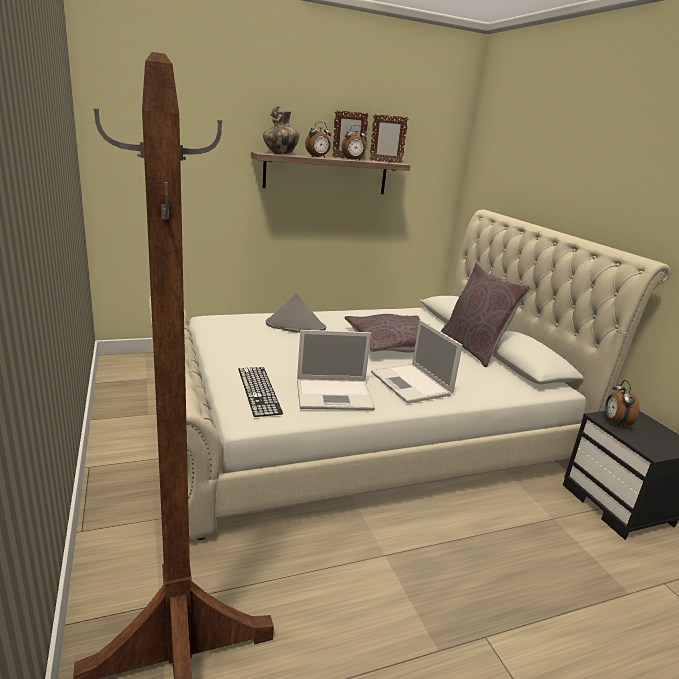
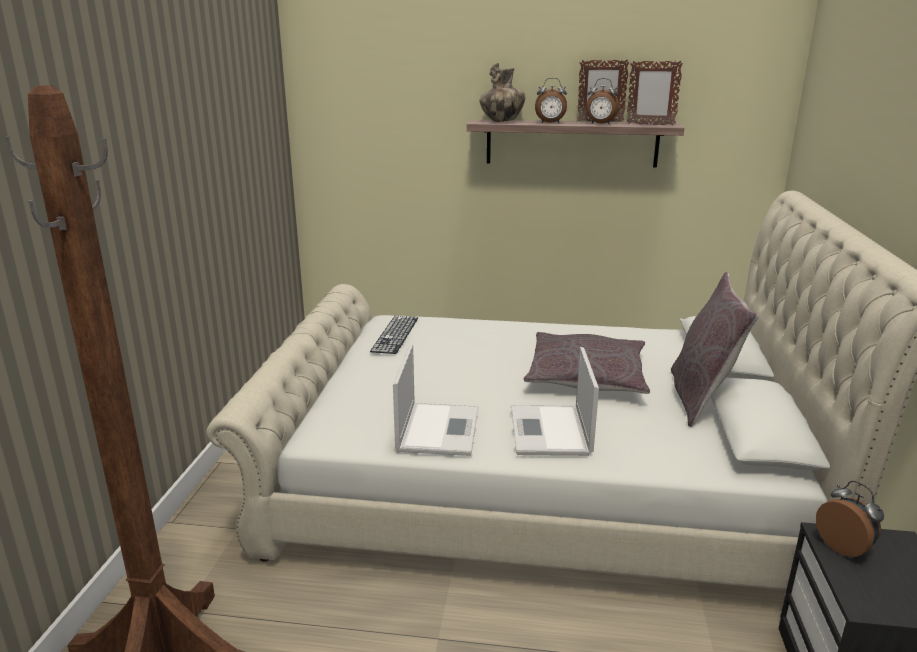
camera: 30 degrees right, 0 degrees up
keyboard [238,367,283,417] -> keyboard moved to [370,315,418,354]
grey hat [266,294,326,333] -> none
laptop [297,330,375,410] -> laptop turned 105 degrees counterclockwise [393,344,479,456]
alarm clock [605,380,639,427] -> alarm clock turned 120 degrees clockwise [816,481,884,557]

